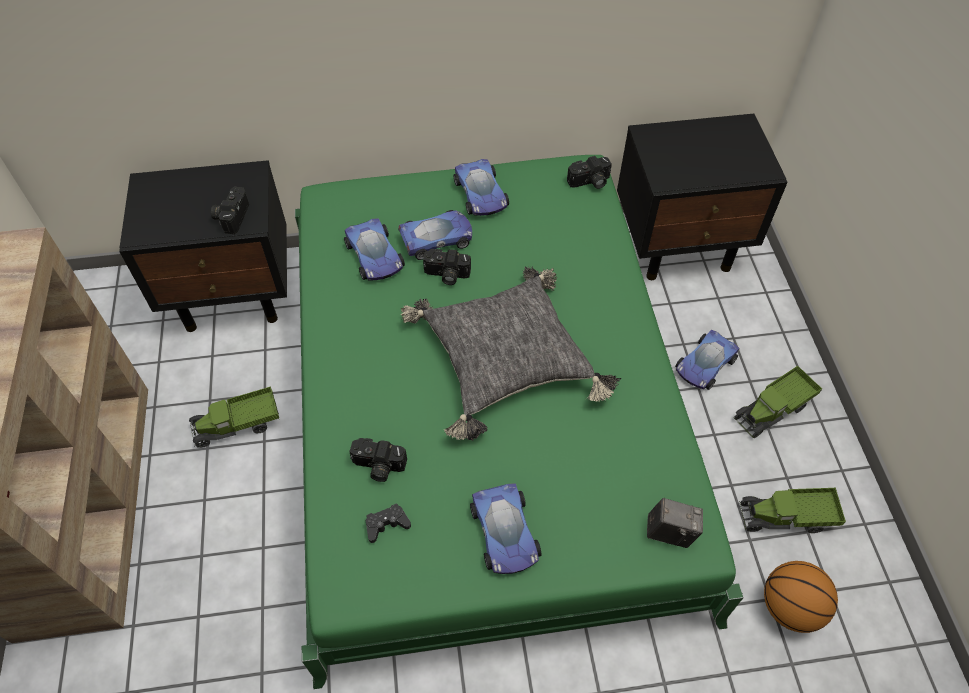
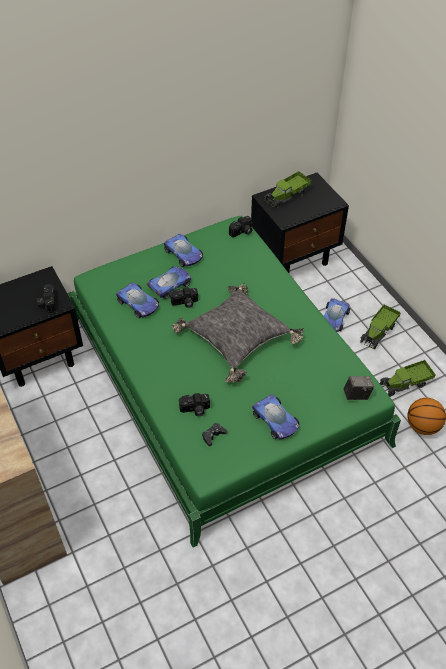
camera: 20 degrees left, 5 degrees down
toy truck [189,386,279,448] -> toy truck moved to [264,171,312,209]

